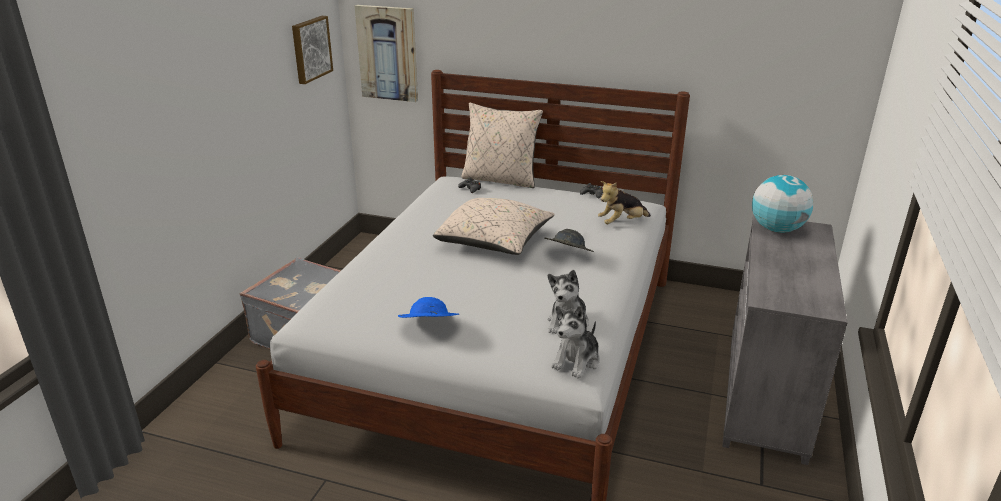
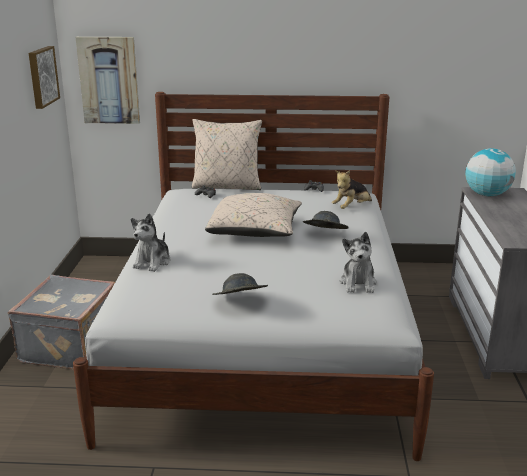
camera: 15 degrees left, 5 degrees down
blue hat [398,297,459,318] -> grey hat [212,273,268,295]
plush toy [551,306,600,378] -> plush toy moved to [131,213,171,272]

